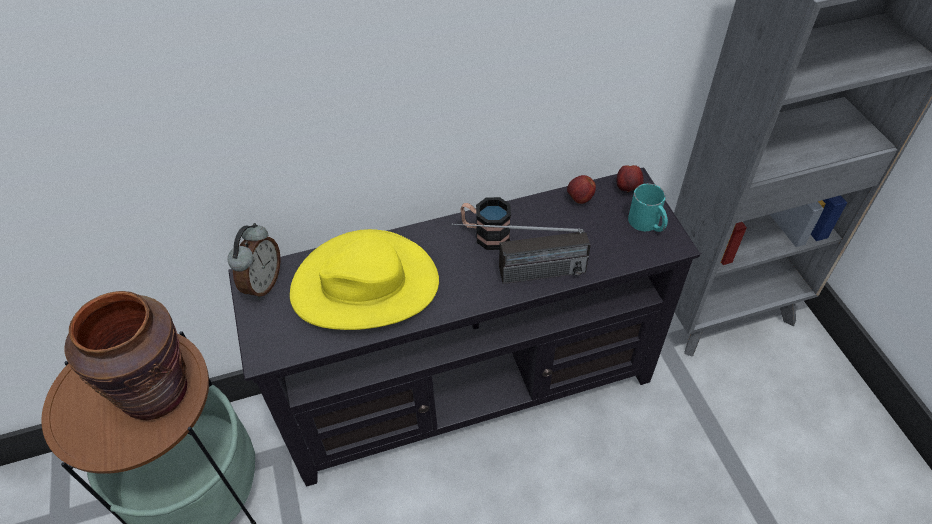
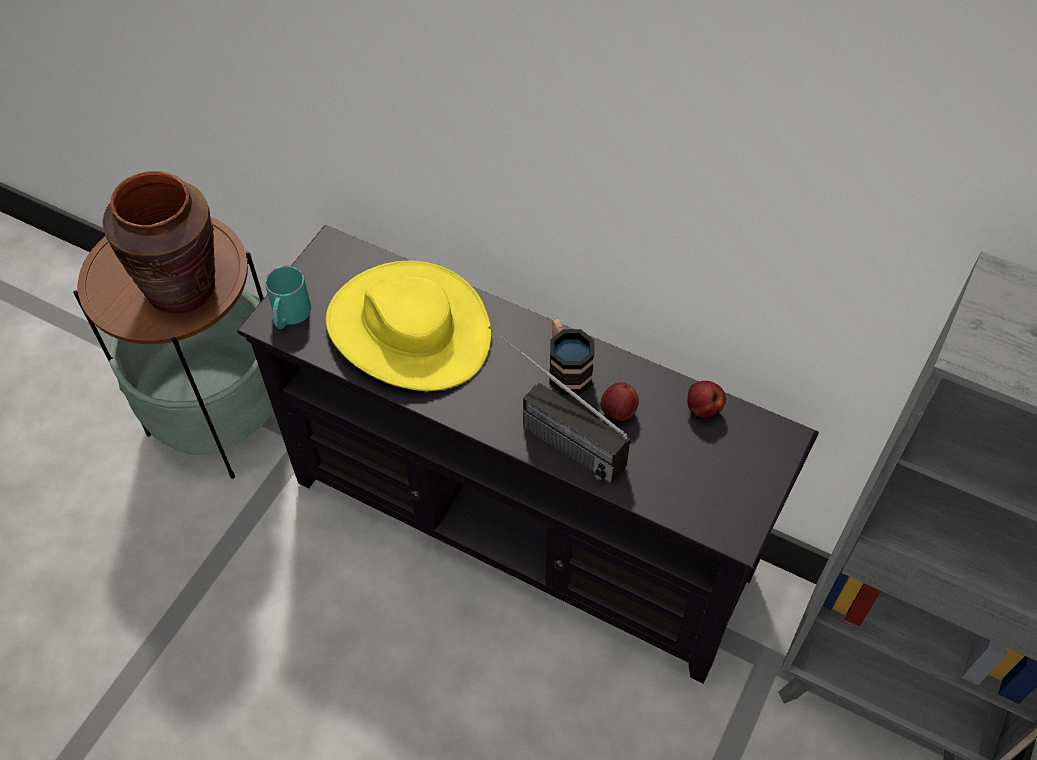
camera: 45 degrees right, 5 degrees up
alarm clock [227,223,281,300] -> none
apple [616,165,644,193] -> apple moved to [601,382,639,421]
turquoise mug [628,183,668,232] -> turquoise mug moved to [265,266,311,329]

